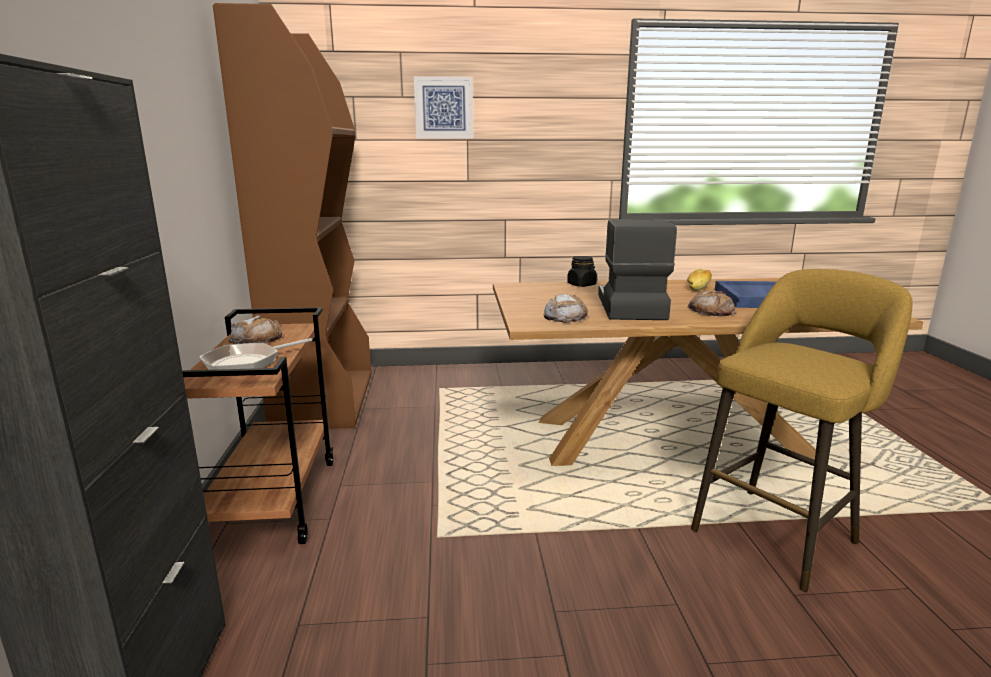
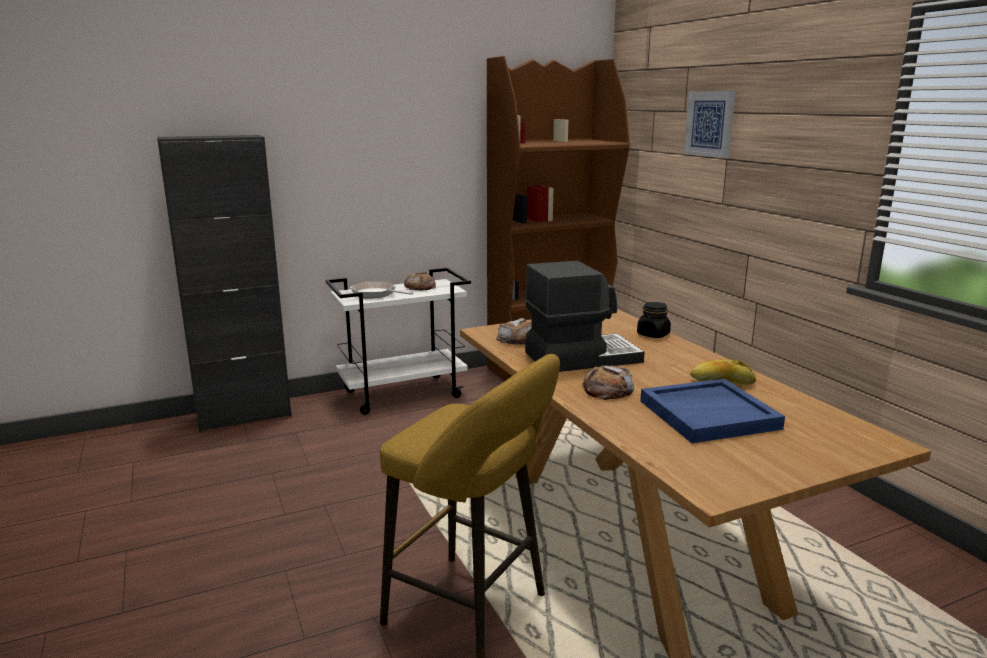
camera: 70 degrees right, 0 degrees up
brown cart [182,307,333,544] -> white cart [325,268,471,415]

